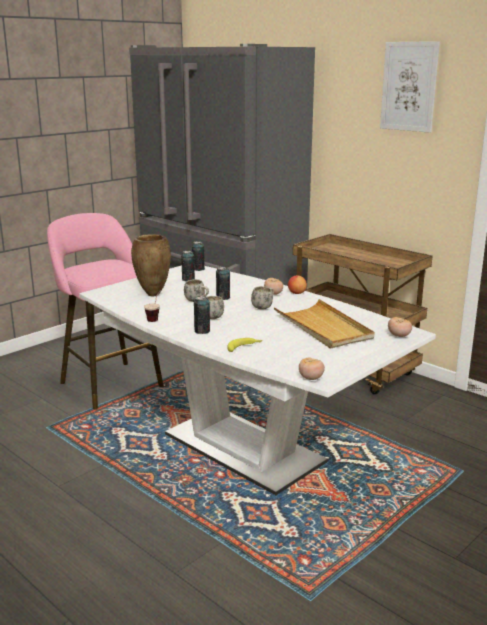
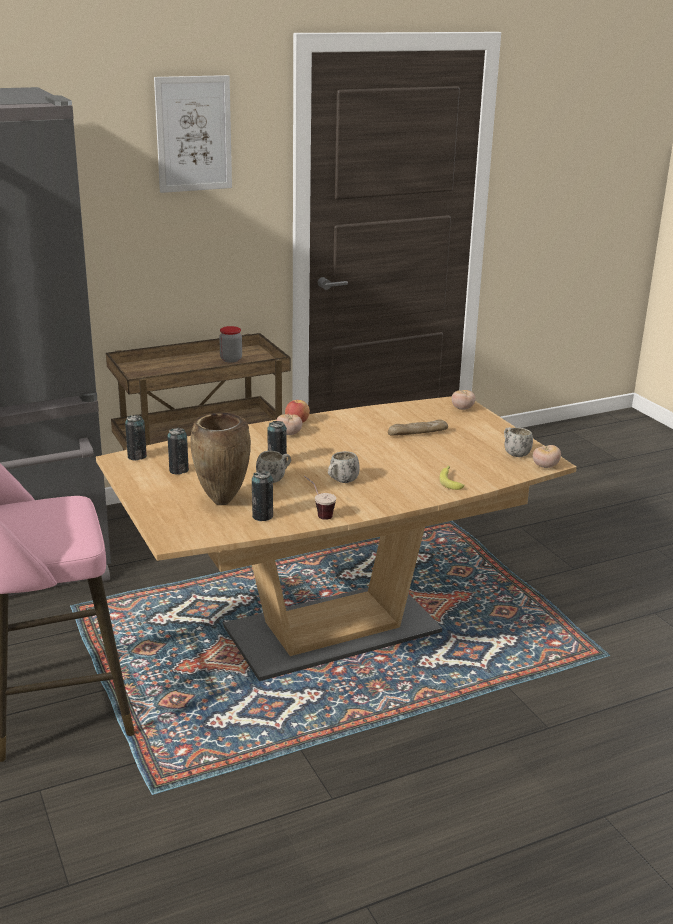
camera: 70 degrees left, 5 degrees up
white dining table [79,265,436,495] -> brown dining table [96,396,577,681]
can [194,296,210,334] -> can moved to [252,471,273,521]
white mug [251,286,274,310] -> white mug moved to [504,427,533,457]
beige tray [274,299,375,349] -> bread [388,419,448,436]
none -> jar [219,326,242,363]

